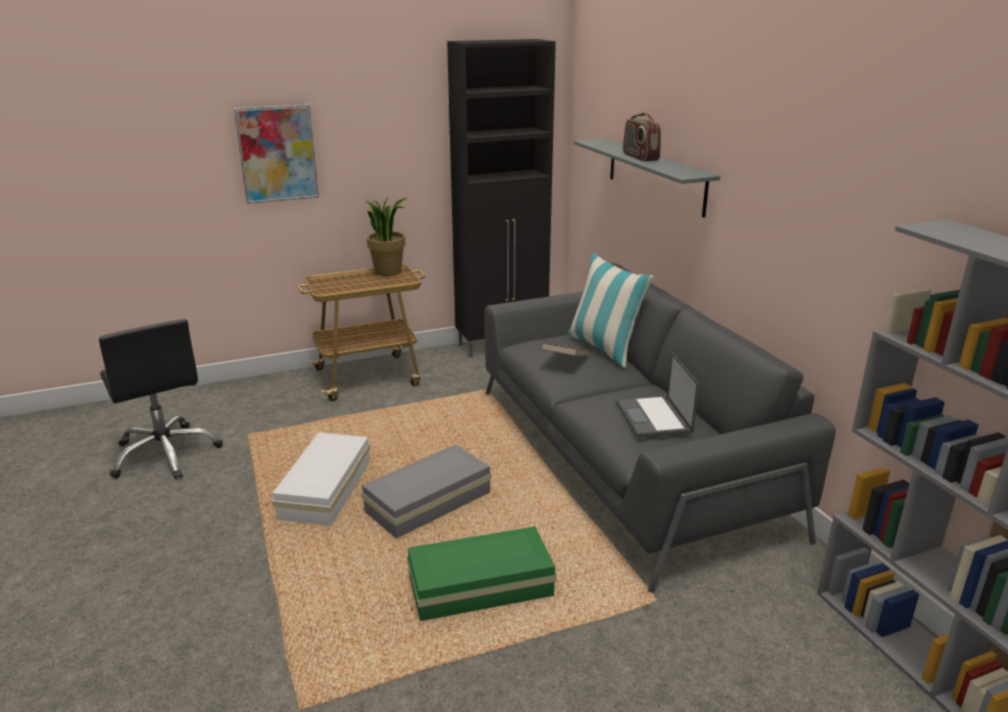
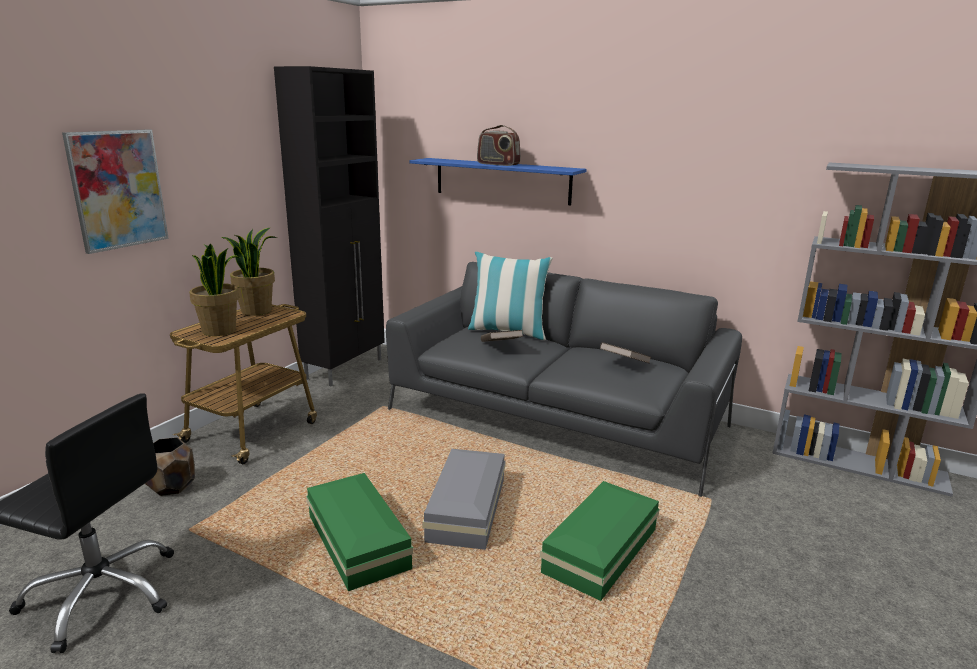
camera: 40 degrees left, 5 degrees down
white storage box [272,432,370,526] -> green storage box [306,473,414,591]
grey shelf [574,139,720,218] -> blue shelf [409,158,586,205]
laptop [616,352,699,438] -> brown book [600,342,651,364]
none -> brown planter [145,437,195,496]
none -> potted plant [189,244,240,336]

